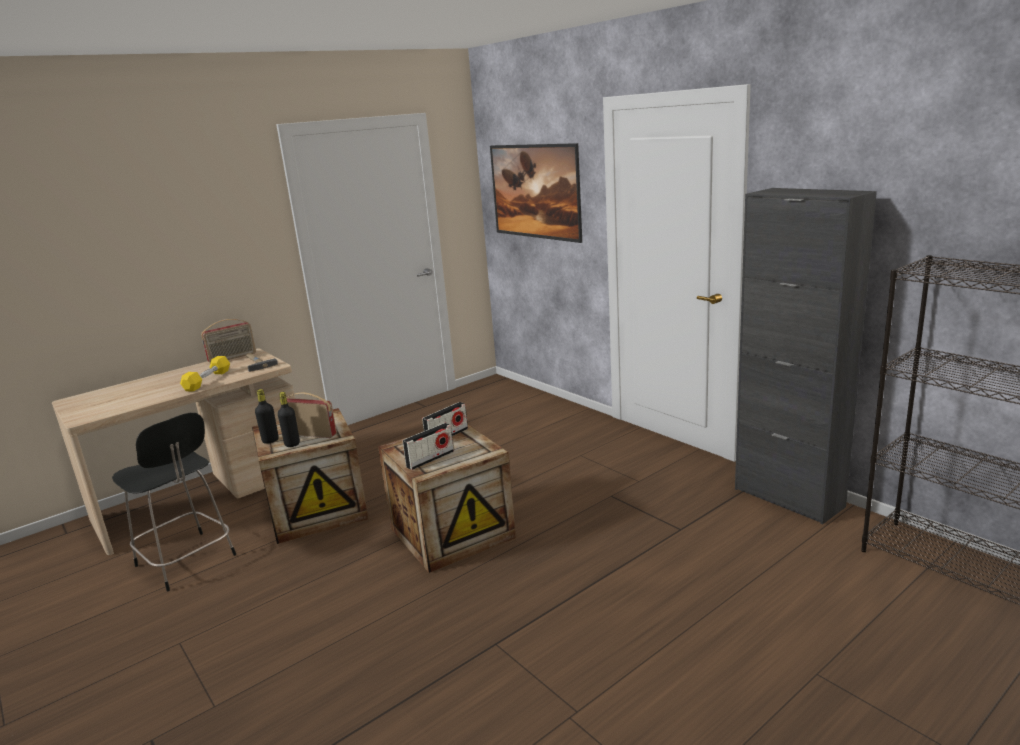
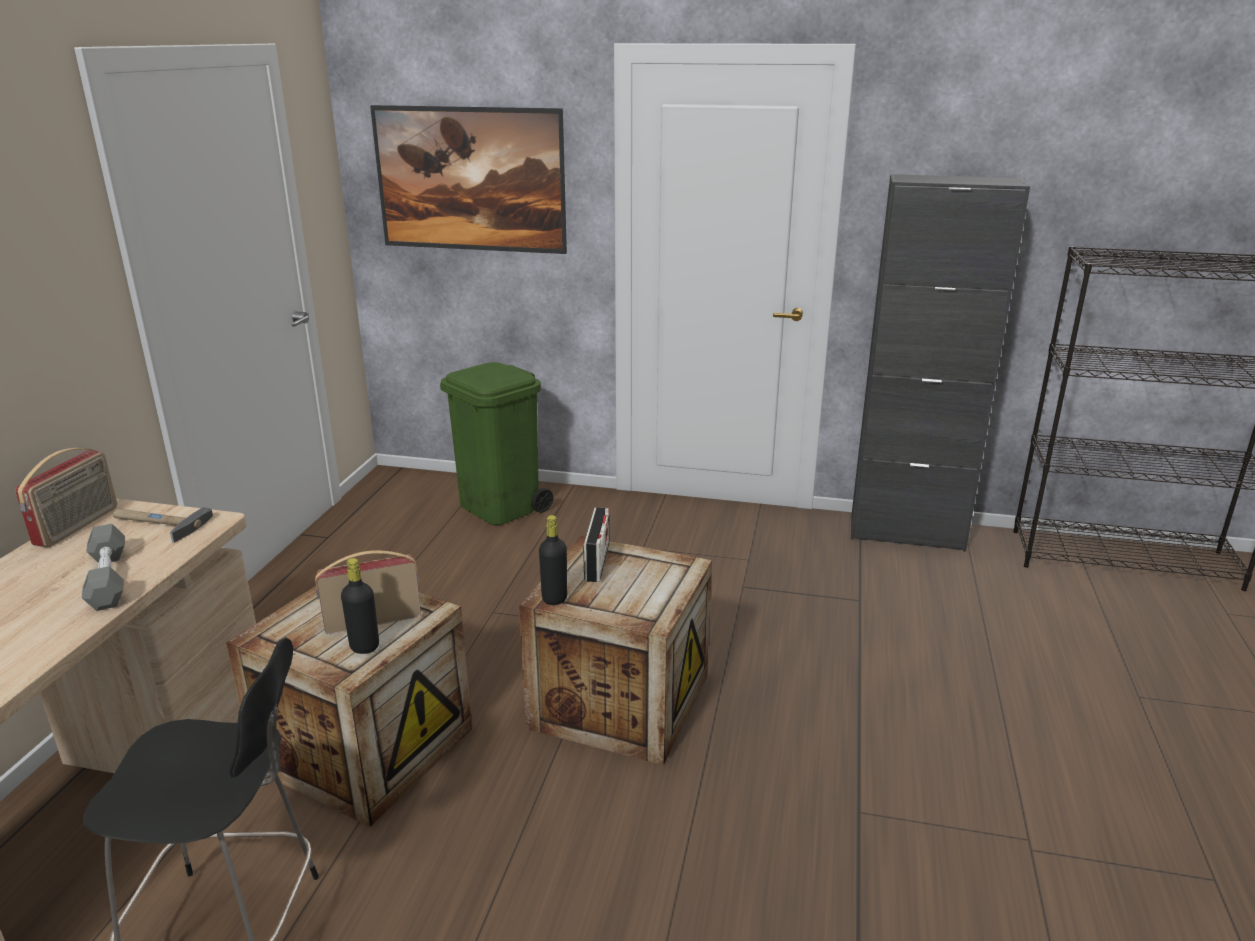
camera: 40 degrees left, 5 degrees up
yellow dumbbell [180,356,230,391] -> grey dumbbell [82,524,125,611]
black bottle [255,389,279,444] -> black bottle moved to [539,515,567,605]
radio [402,423,454,470] -> none
none -> green trash can [440,362,554,525]

